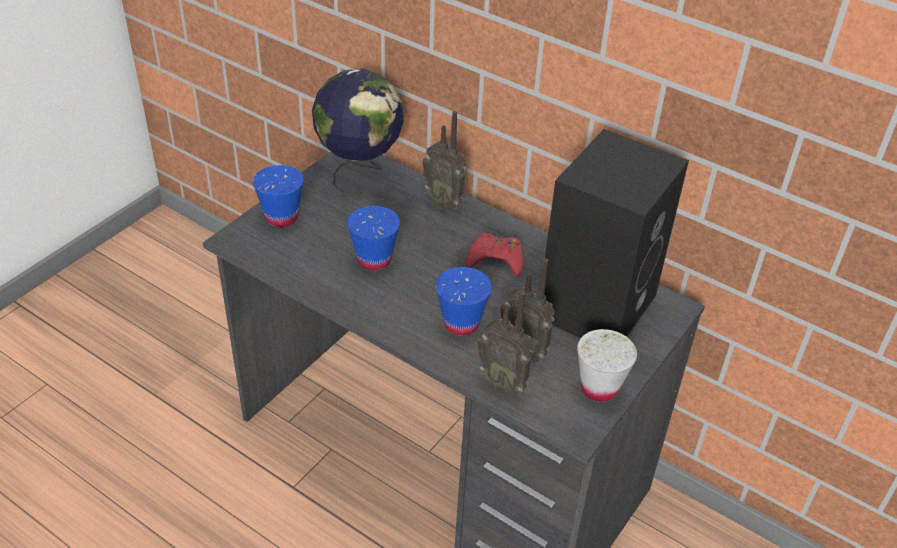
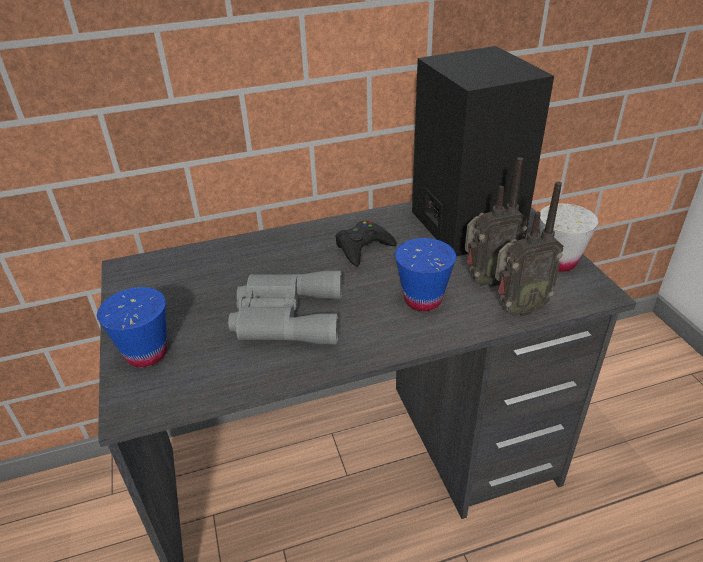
camera: 50 degrees left, 5 degrees down
globe [312,69,404,196] -> none
blue cup [347,206,400,270] -> grey binoculars [228,271,342,345]
radio [422,111,467,210] -> none
red game controller [466,233,523,277] -> black game controller [335,220,397,267]

